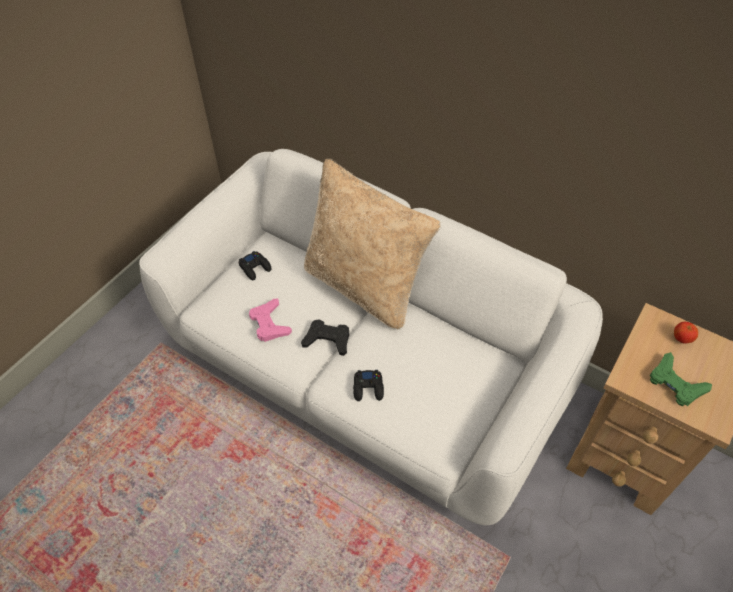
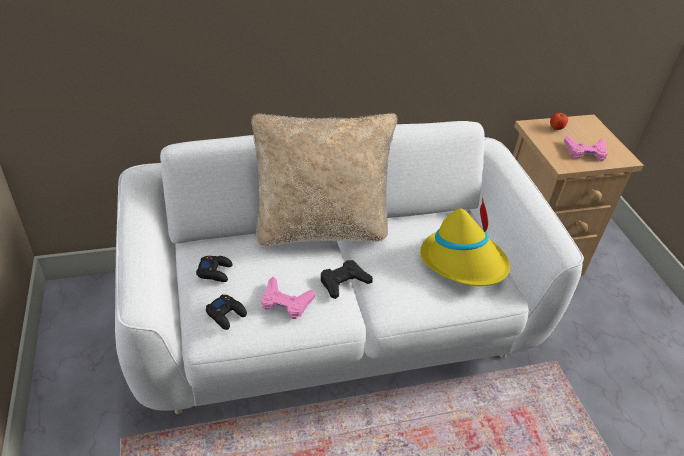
camera: 50 degrees left, 10 degrees down
black game controller [353,370,384,401] -> black game controller moved to [206,294,247,330]
green game controller [650,352,712,406] -> pink game controller [564,136,608,161]
none -> yellow hat [420,197,510,286]

